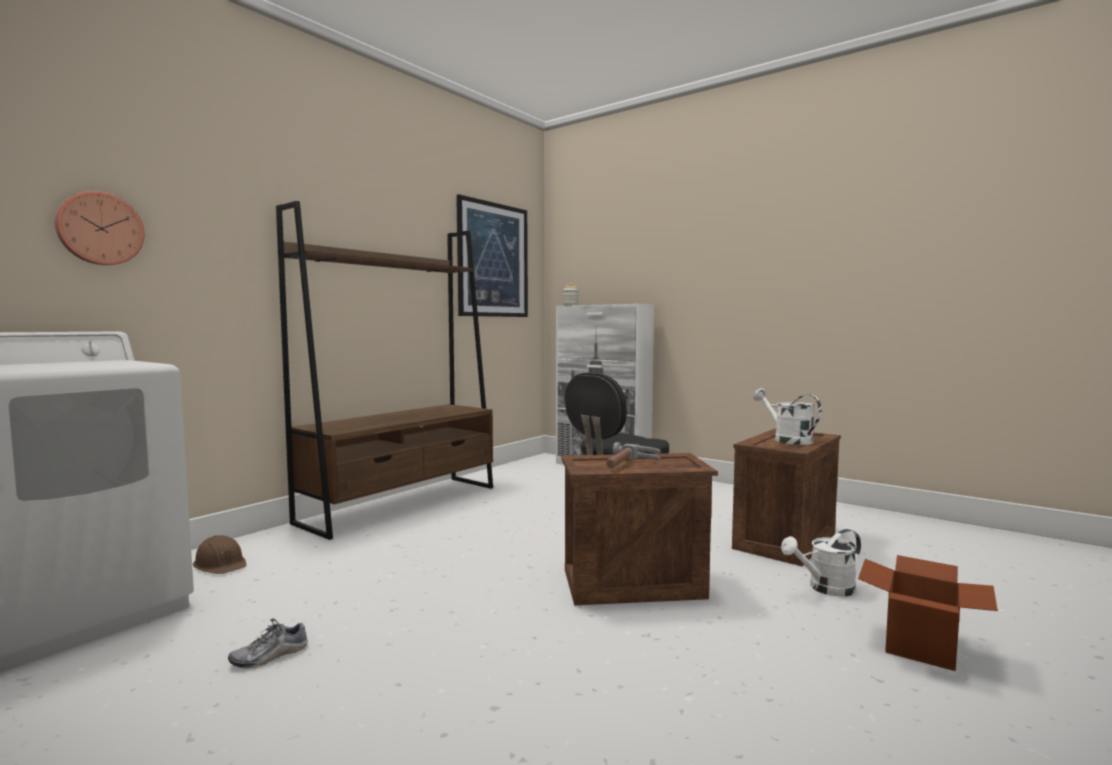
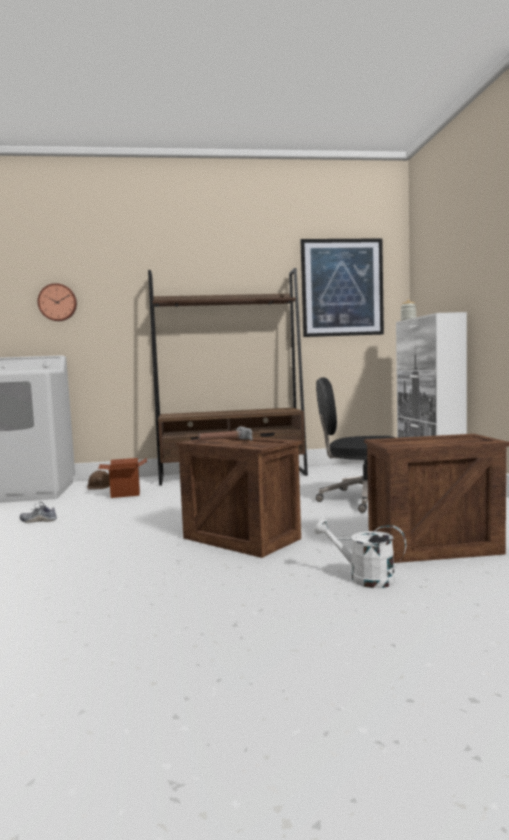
camera: 45 degrees right, 0 degrees up
white watering can [753,388,822,445] -> none
cardboard box [858,555,998,671] -> cardboard box moved to [98,458,147,498]

